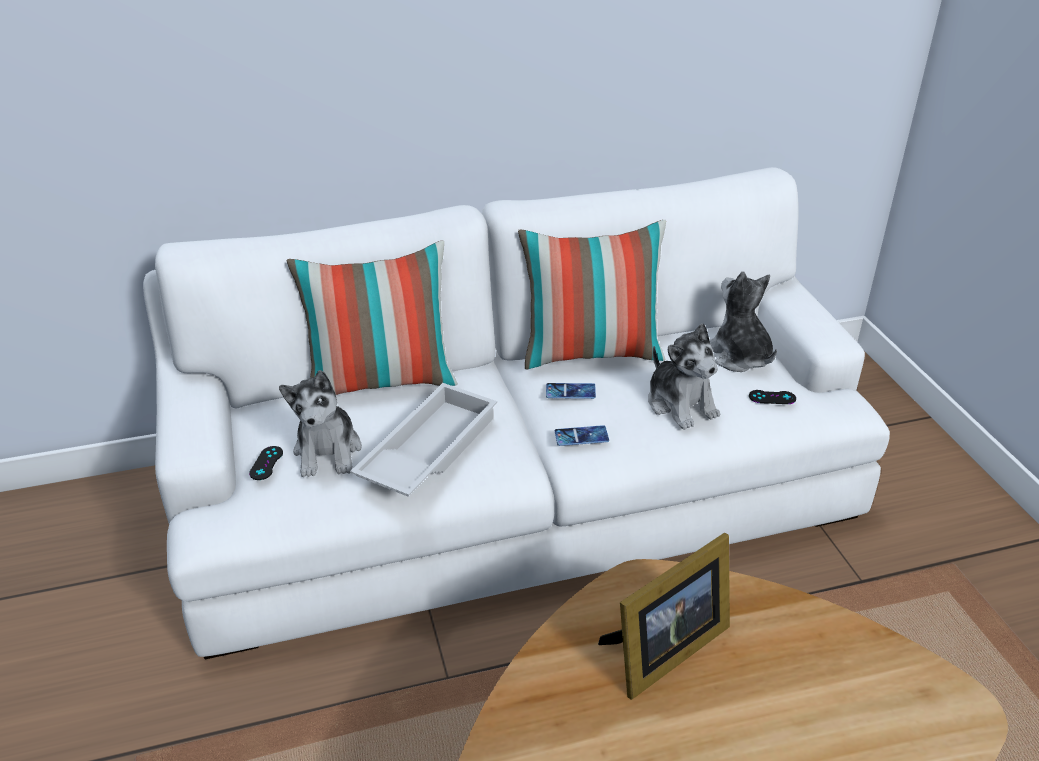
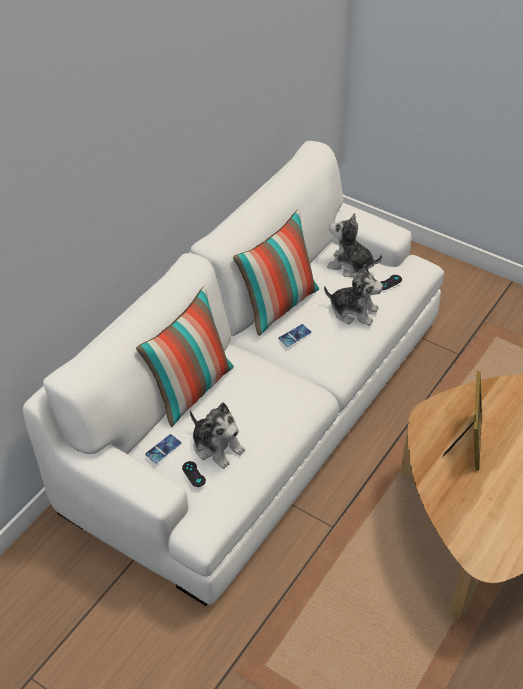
camera: 40 degrees left, 10 degrees up
white tray [350,383,497,497] -> none
phone [555,425,609,446] -> phone moved to [145,434,181,463]

